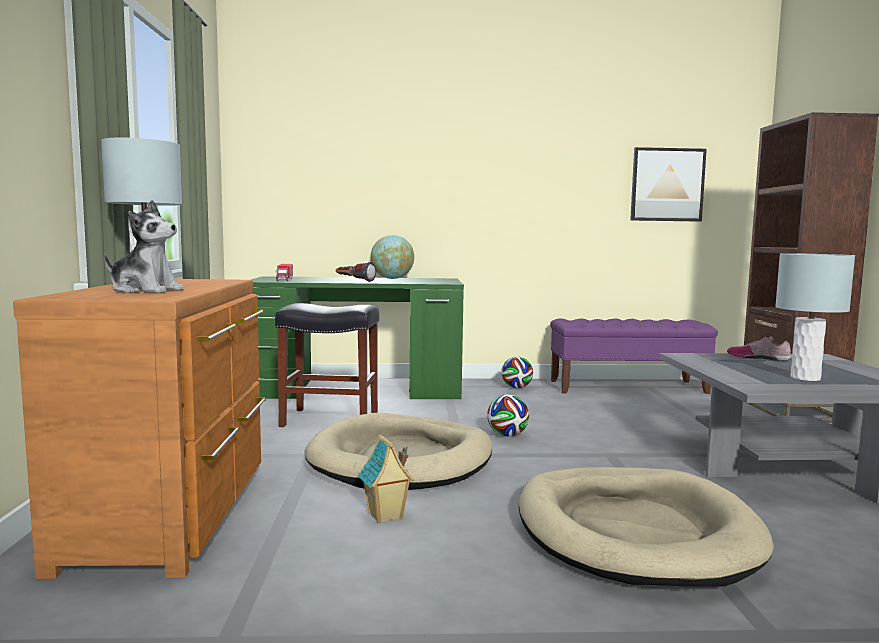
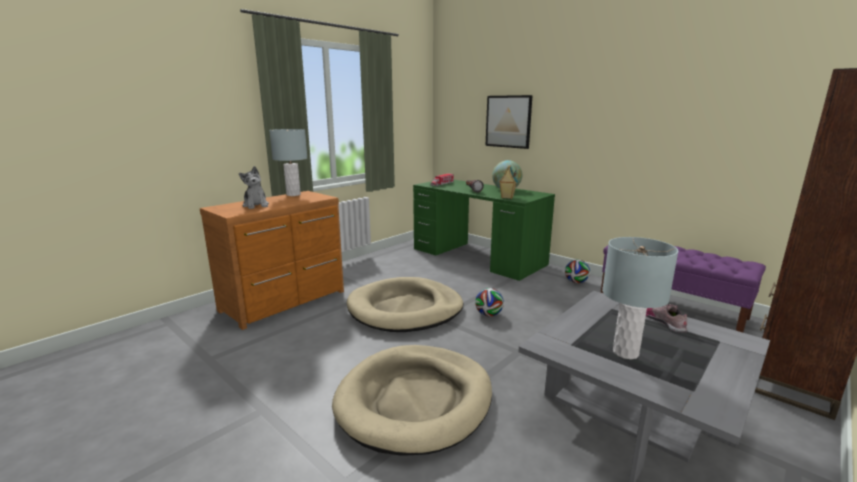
camera: 45 degrees right, 10 degrees up
black stool [275,303,379,427] -> none
toy house [358,434,414,524] -> toy house moved to [499,165,518,199]
picture [630,147,707,222] -> picture moved to [485,95,533,149]

